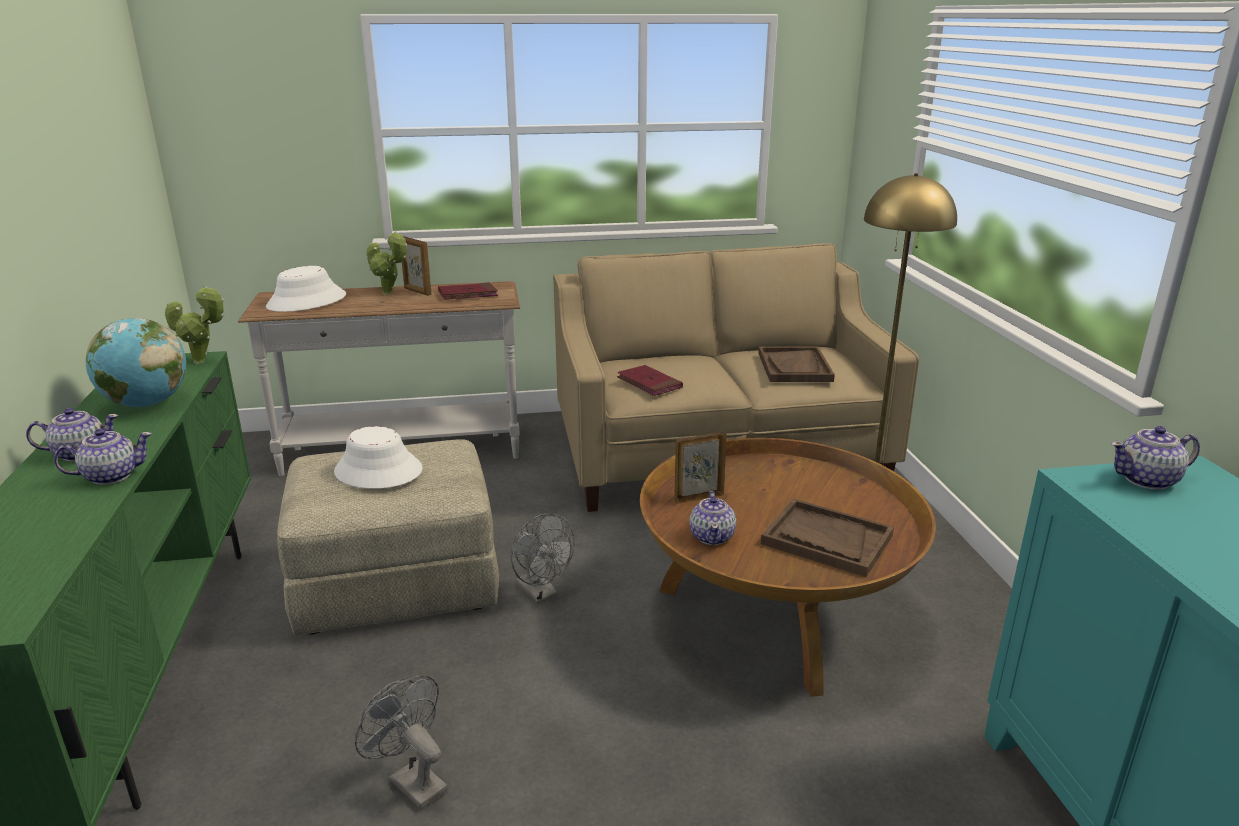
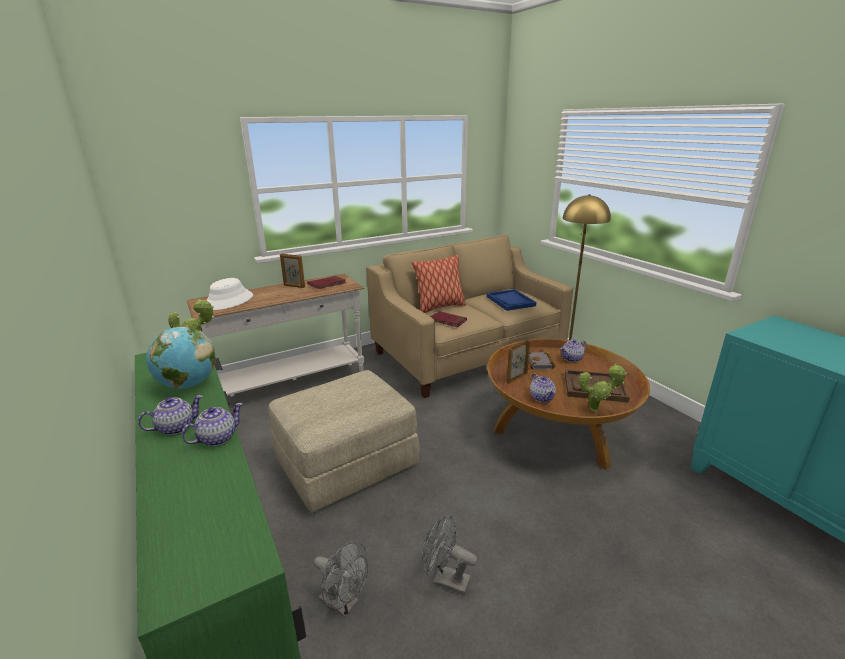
camera: 20 degrees left, 0 degrees up
white hat [334,426,423,489] -> none
potted plant [367,231,407,295] -> potted plant moved to [578,364,627,412]
grey fan [511,513,574,604] -> grey fan moved to [314,541,368,618]
brown tray [758,347,835,382] -> blue tray [487,289,537,311]
teapot [1111,426,1200,490] -> teapot moved to [560,340,587,362]
none -> pillow [412,255,466,313]
none -> grey book [529,352,555,370]

